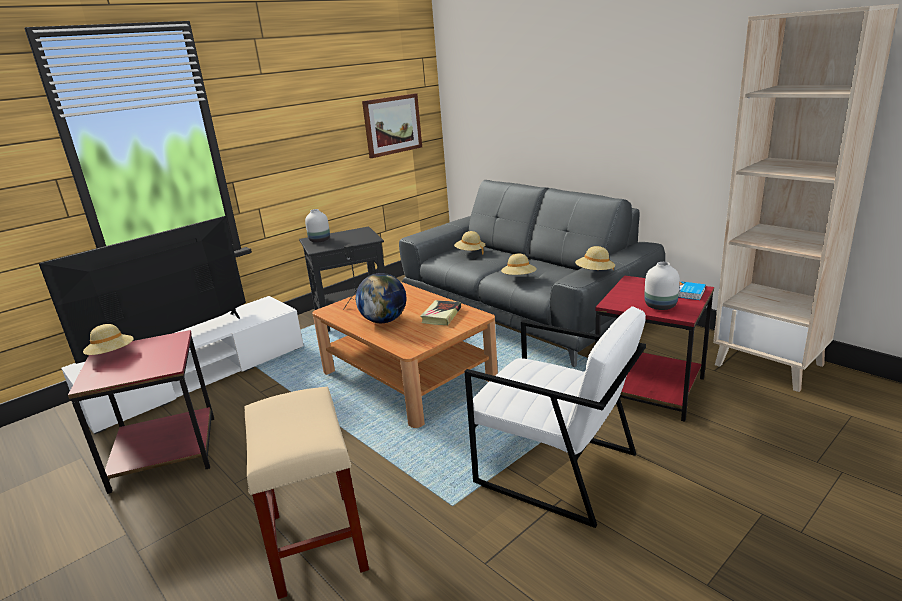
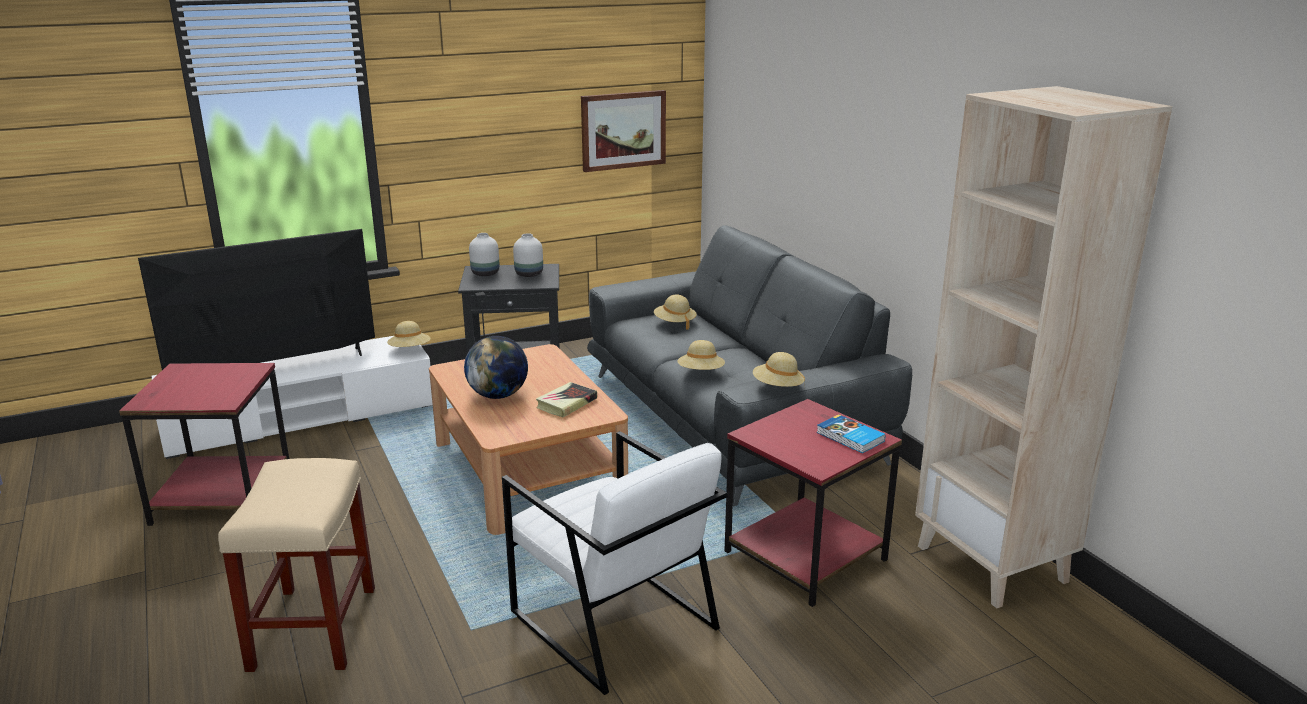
camera: 15 degrees right, 0 degrees up
beige hat [83,324,134,355] -> beige hat moved to [387,321,430,347]
white vase [644,262,680,310] -> white vase moved to [513,233,543,277]

